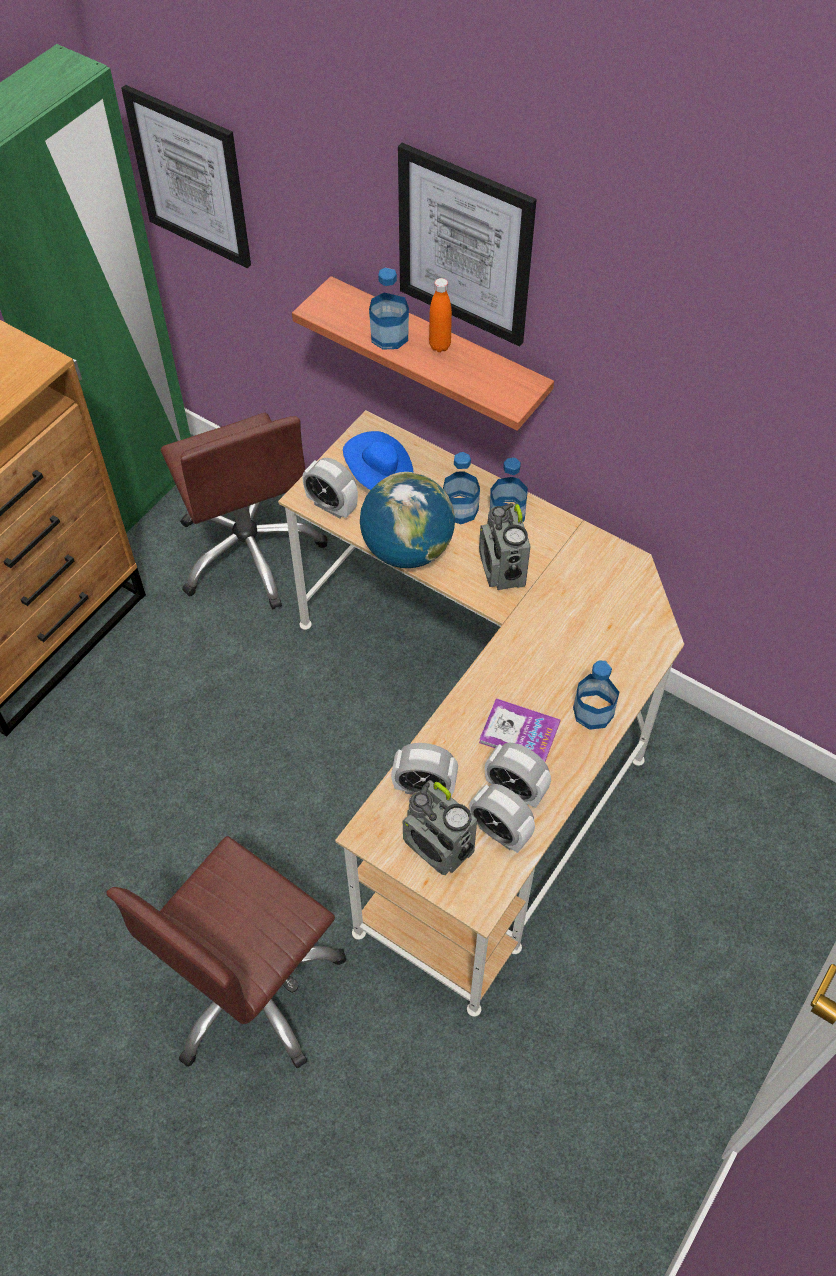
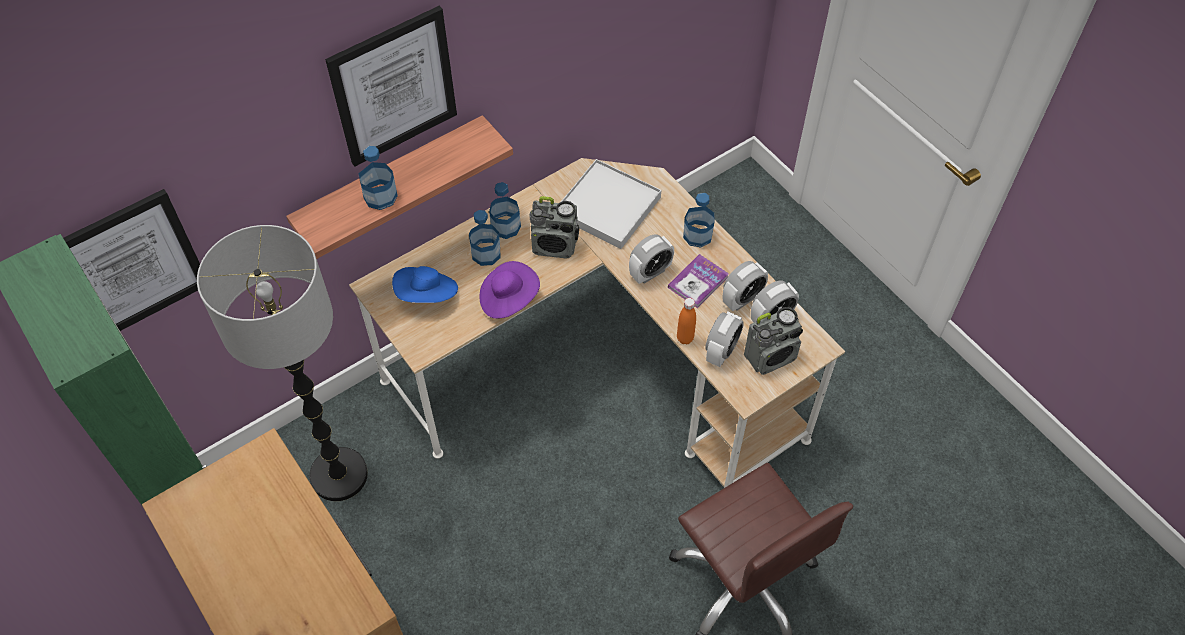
camera: 70 degrees left, 0 degrees up
brown office chair [161,413,328,609] -> floor lamp [197,225,368,501]
alarm clock [302,458,358,518] -> alarm clock moved to [629,234,674,284]
globe [360,472,455,568] -> purple hat [480,261,540,319]
orange bottle [429,278,452,352] -> orange bottle moved to [677,298,696,344]
none -> white tray [561,159,661,249]

